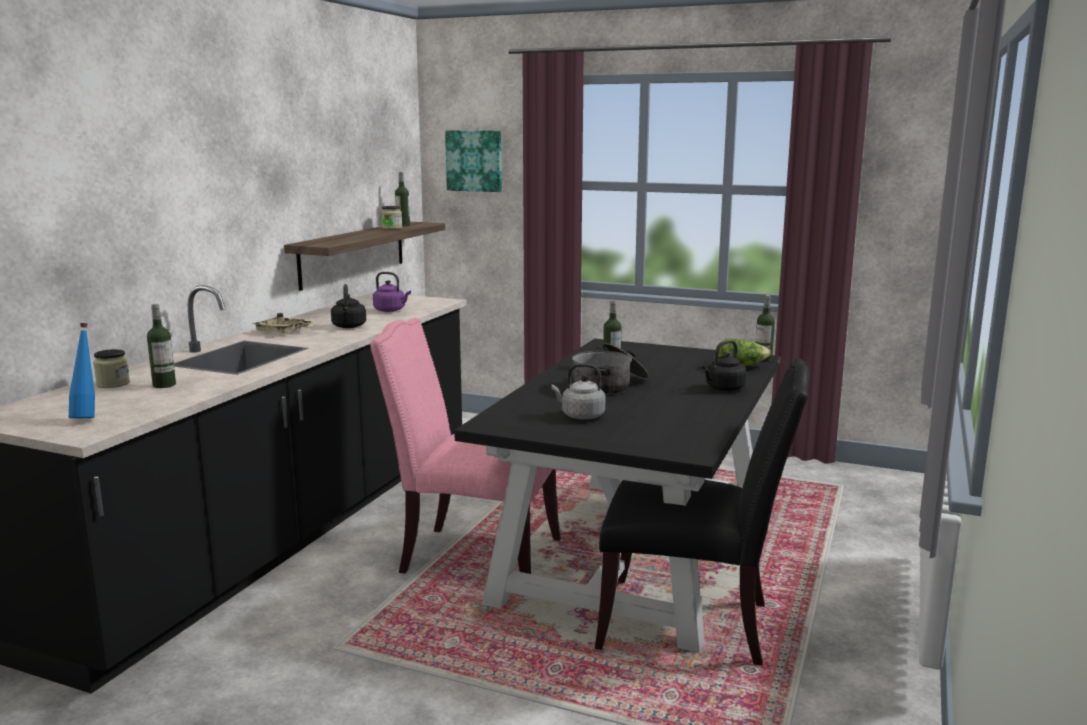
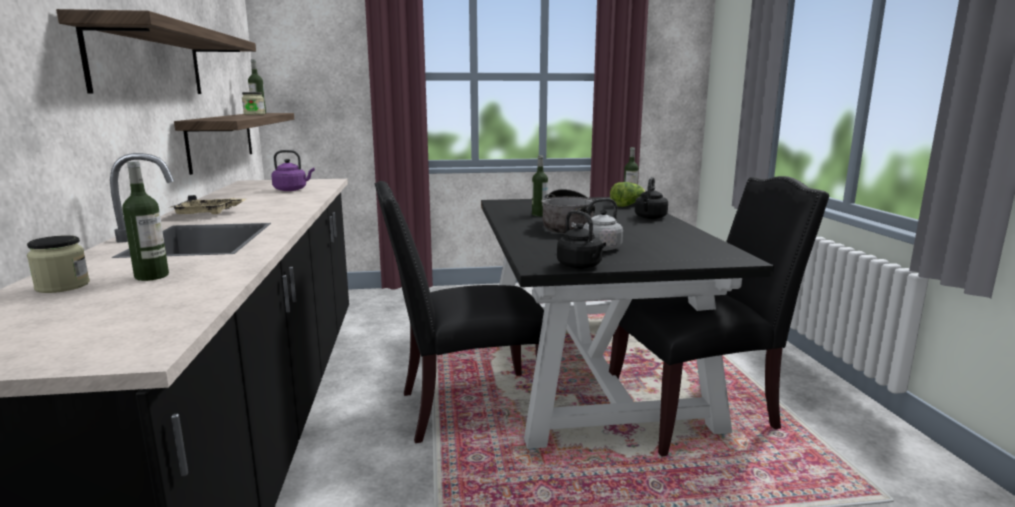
camera: 30 degrees left, 0 degrees up
blue bottle [69,323,95,418] -> none
black kettle [331,284,366,328] -> black kettle moved to [557,210,606,269]
pink chair [370,318,560,574] -> black chair [375,181,544,443]
picture [445,130,502,192] -> none
none -> shelf [56,9,256,94]

